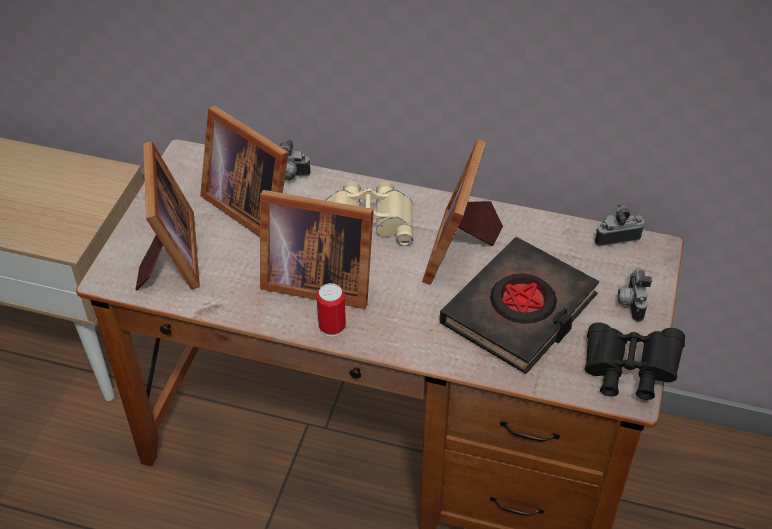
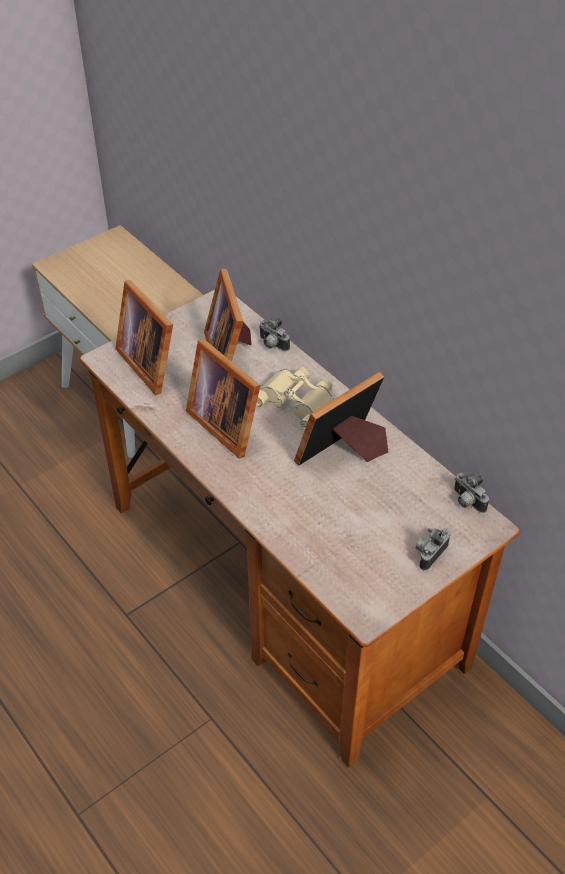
camera: 35 degrees right, 0 degrees up
picture frame [135,141,200,290] -> picture frame turned 120 degrees clockwise [115,280,173,395]
can [317,283,346,337] -> none
black book [440,237,599,374] -> none
black binoculars [585,323,685,400] -> none
camera [595,204,644,246] -> camera turned 150 degrees counterclockwise [454,473,489,513]

